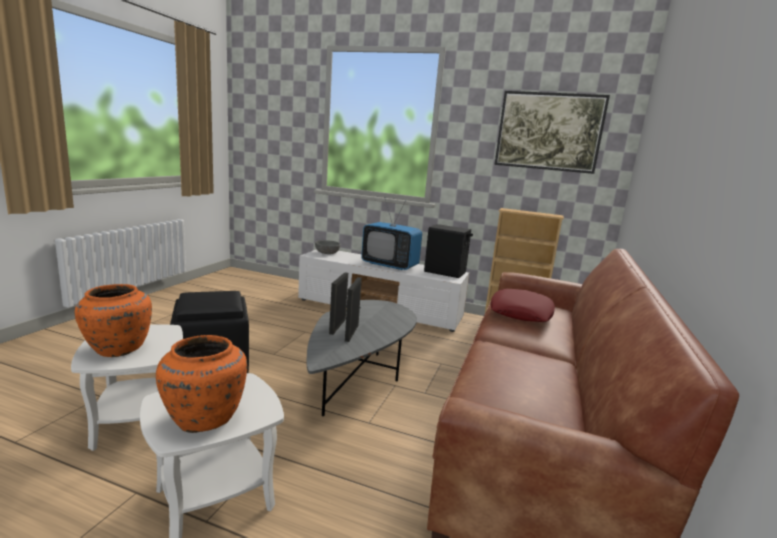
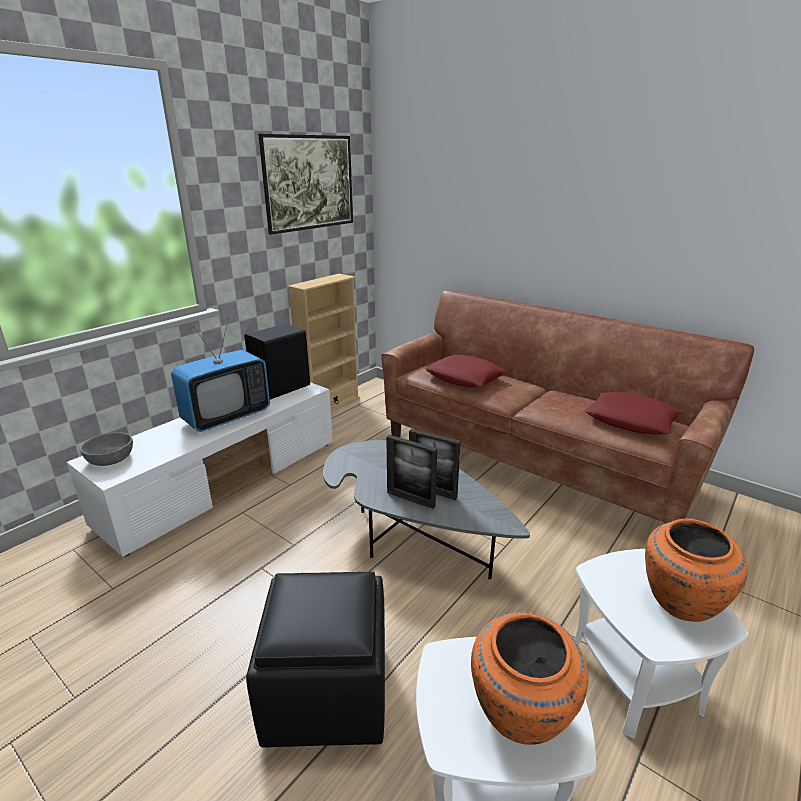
camera: 70 degrees left, 10 degrees up
none -> red pillow [585,392,682,435]

